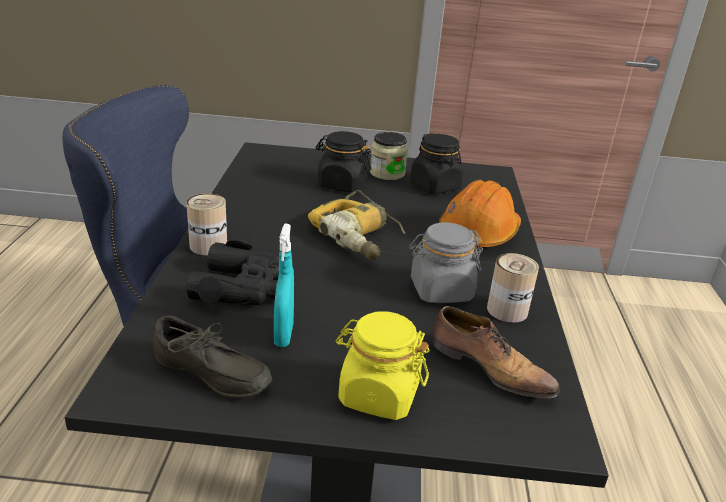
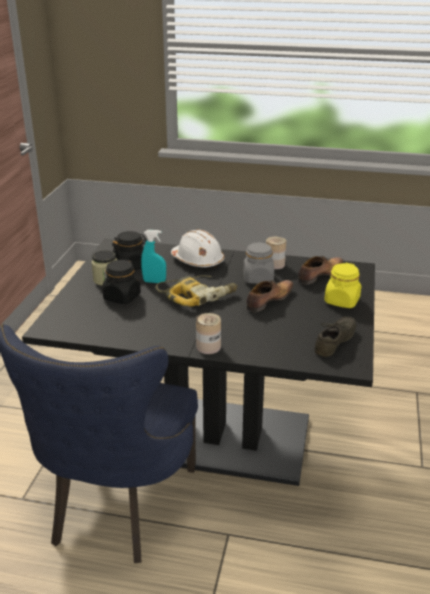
camera: 80 degrees left, 0 degrees up
black binoculars [185,238,279,305] -> none
turquoise spray bottle [274,224,294,347] -> turquoise spray bottle moved to [141,230,166,283]
orange hard hat [439,180,521,251] -> white hard hat [171,230,224,270]
none -> shoe [247,280,294,313]

